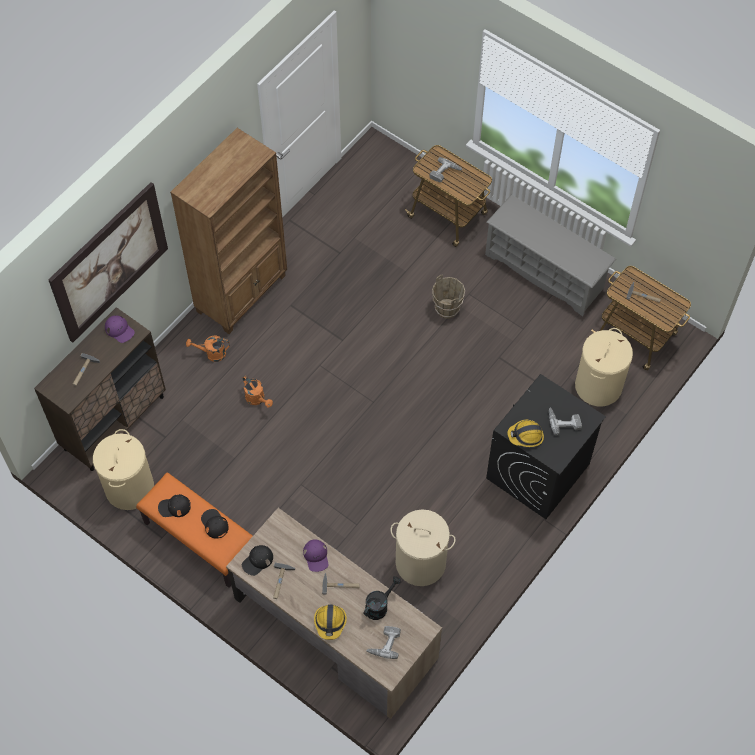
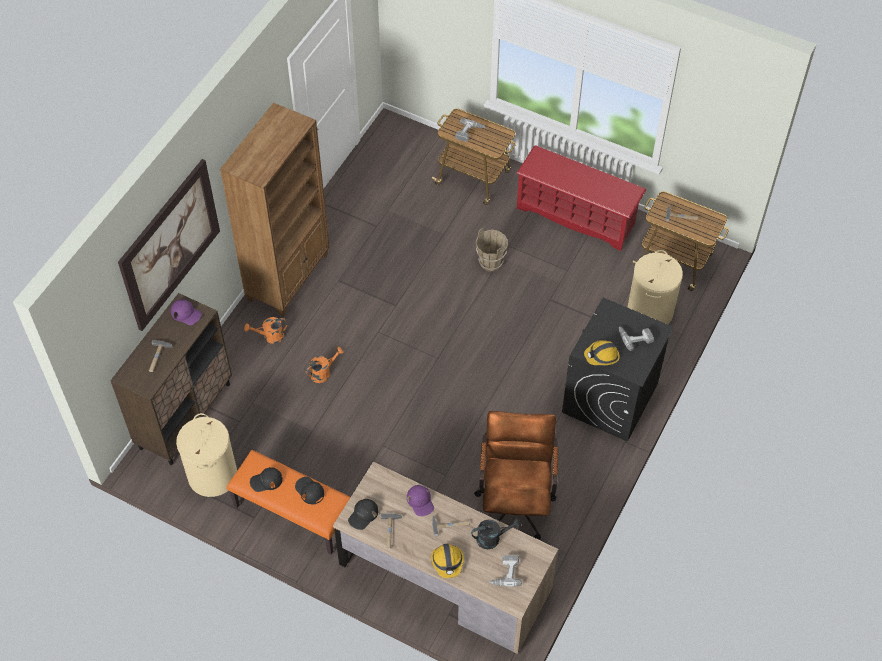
camera: 10 degrees left, 5 degrees down
orange watering can [243,376,273,407] -> orange watering can turned 75 degrees counterclockwise [306,347,344,383]
black watering can [363,576,401,620] -> black watering can turned 45 degrees clockwise [471,518,521,549]
beige laundry basket [391,510,456,586] -> brown office chair [474,411,558,540]
grey shoe rack [485,195,616,316] -> red shoe rack [517,145,646,251]

